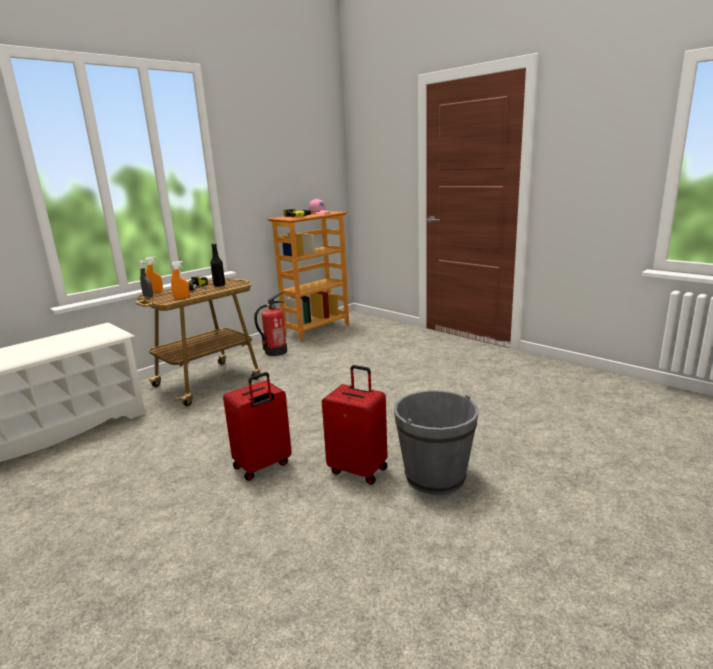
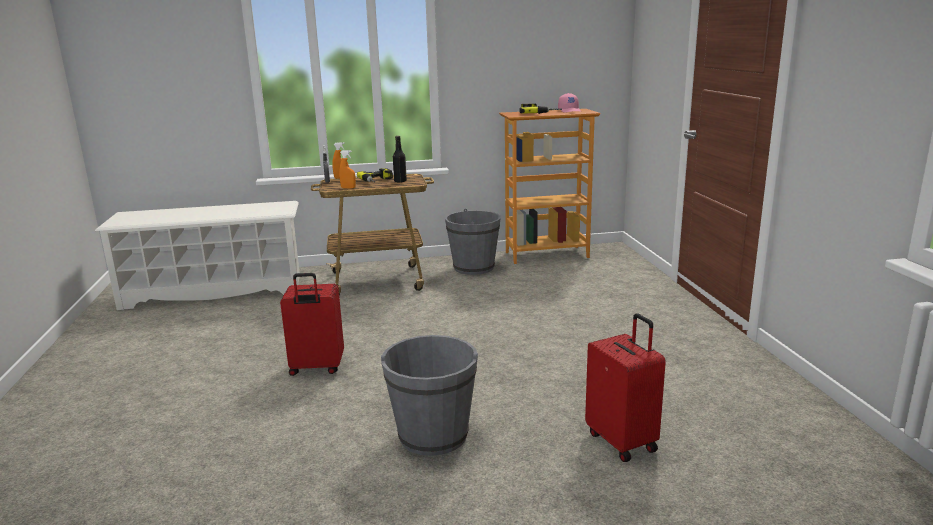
camera: 35 degrees right, 0 degrees up
fire extinguisher [254,292,287,356] -> grey bucket [445,208,501,275]
red suitcase [322,365,388,485] -> red suitcase moved to [585,313,666,462]

